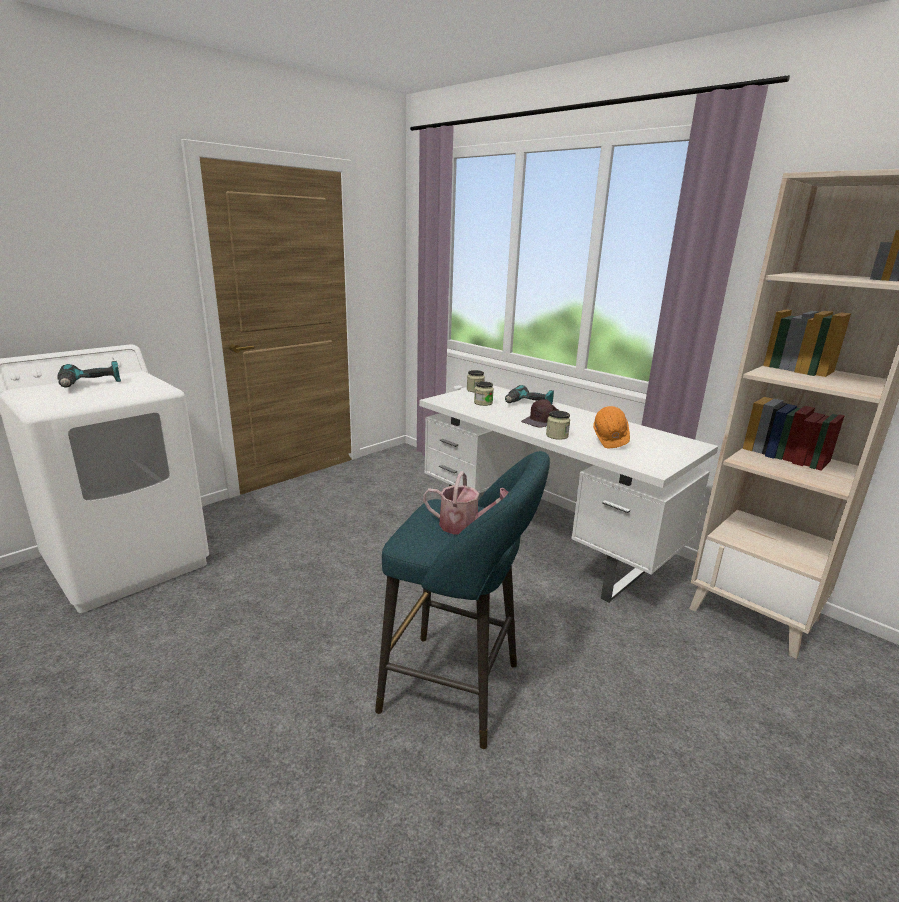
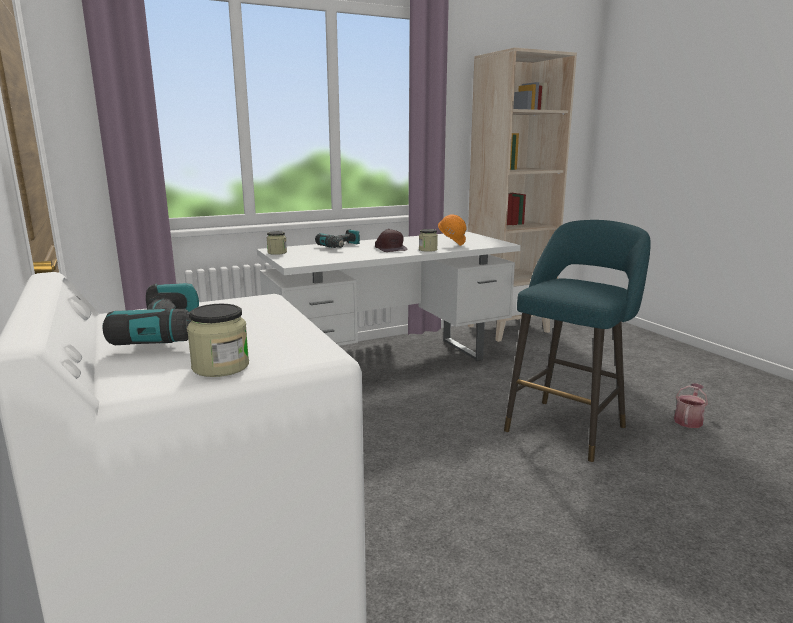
camera: 70 degrees left, 5 degrees down
watering can [423,471,509,534] -> watering can moved to [674,383,708,428]
jar [474,381,494,406] -> jar moved to [187,304,249,377]

